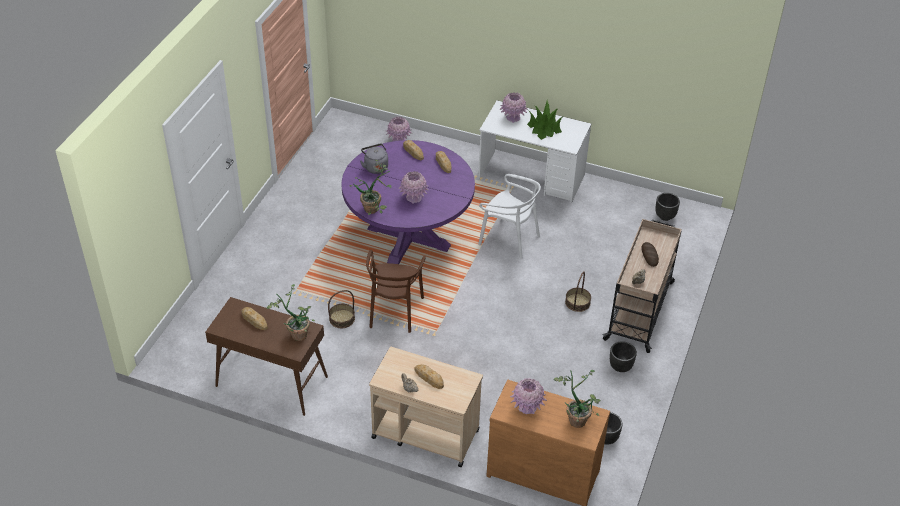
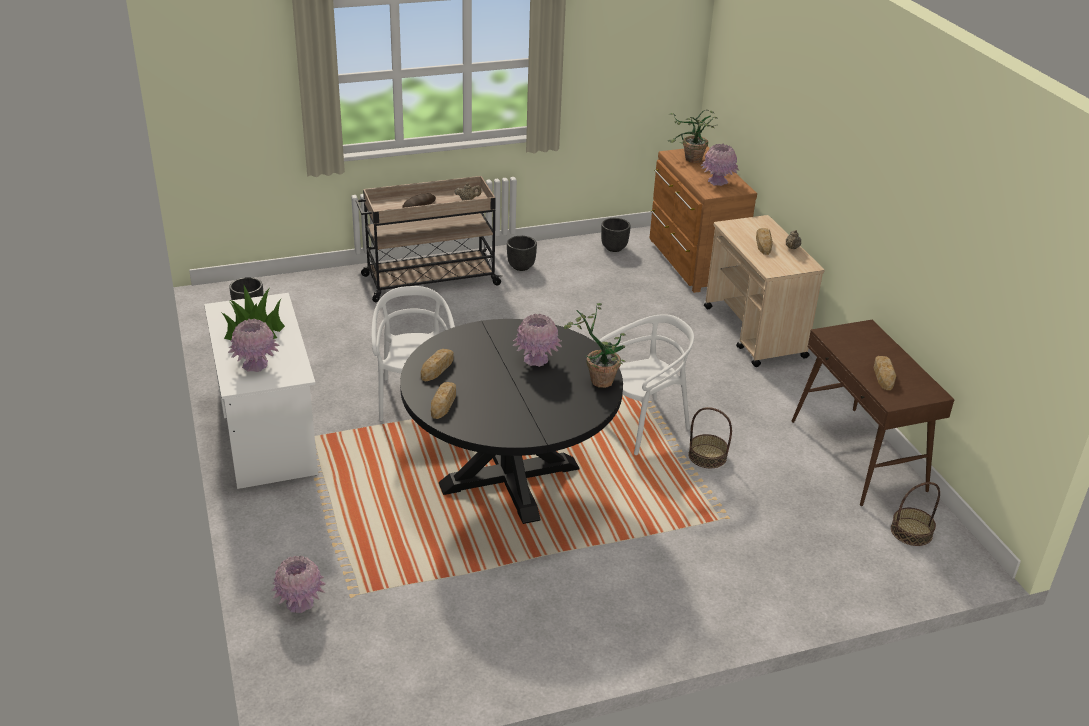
camera: 130 degrees left, 10 degrees down
potted plant [267,284,315,341] -> none
purple dining table [342,140,475,264] -> black dining table [400,319,623,524]
grey kettle [360,144,388,174] -> none
brown chair [366,250,426,333] -> white chair [599,314,694,455]
basket [565,271,591,312] -> basket moved to [891,482,940,546]

